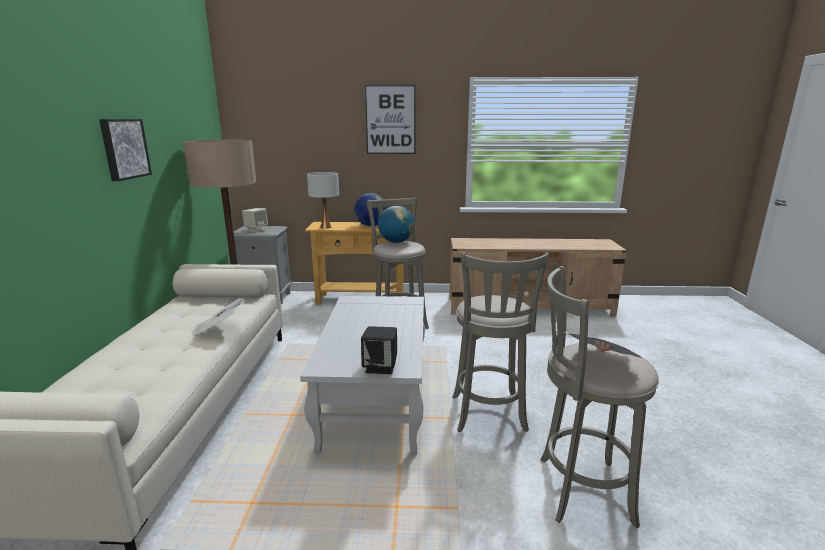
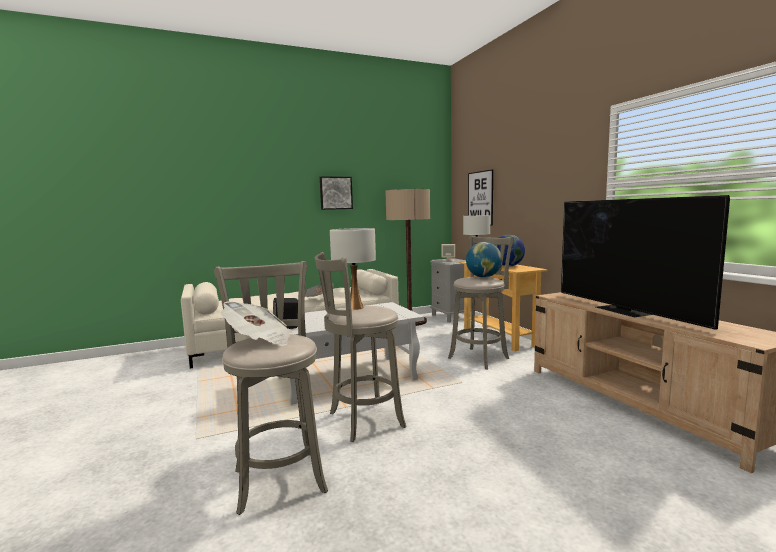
camera: 65 degrees right, 10 degrees down
picture [365,85,416,154] -> picture moved to [468,169,493,226]
none -> white table lamp [330,228,376,310]
none -> television [561,195,730,330]

